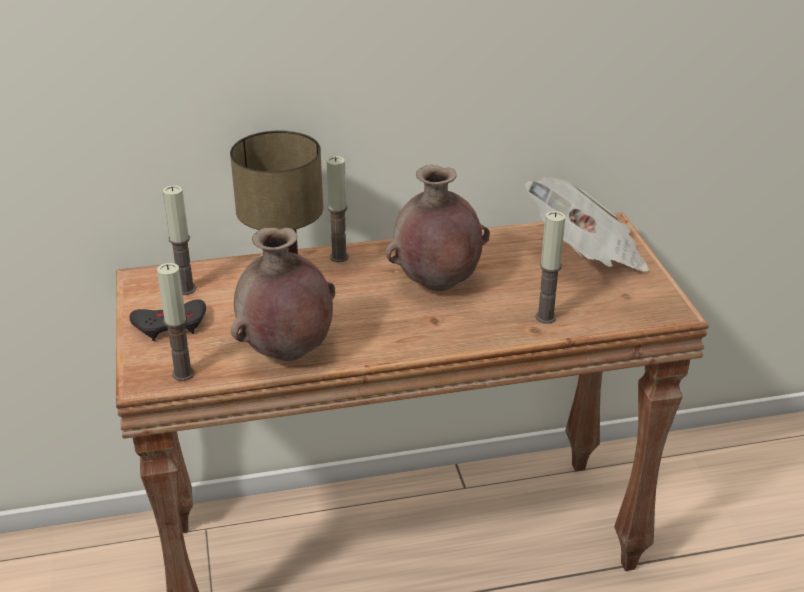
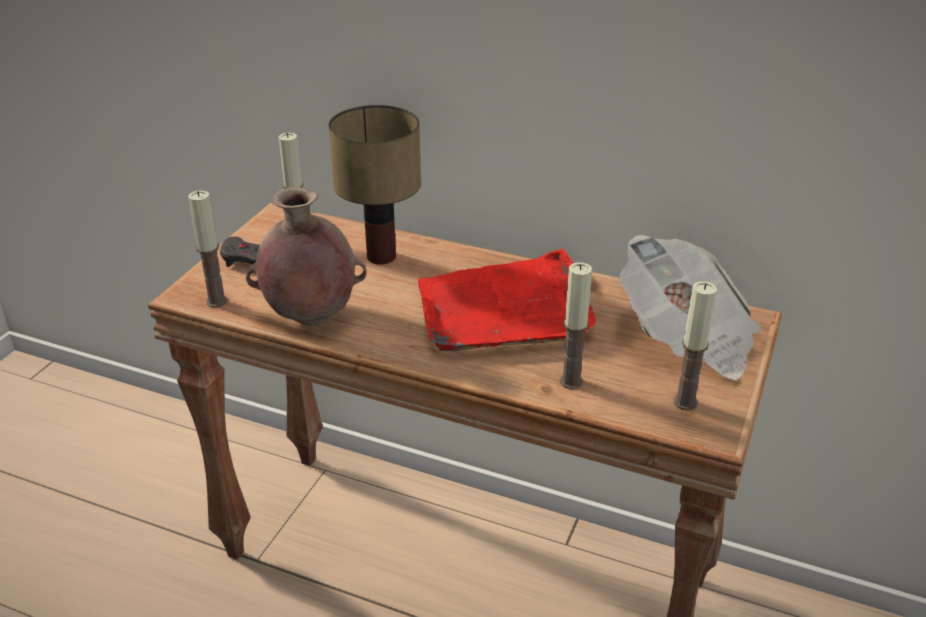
camera: 35 degrees right, 0 degrees up
candle [327,156,349,262] -> candle moved to [673,281,717,410]
brown vase [385,165,490,291] -> red tray [418,248,596,352]

